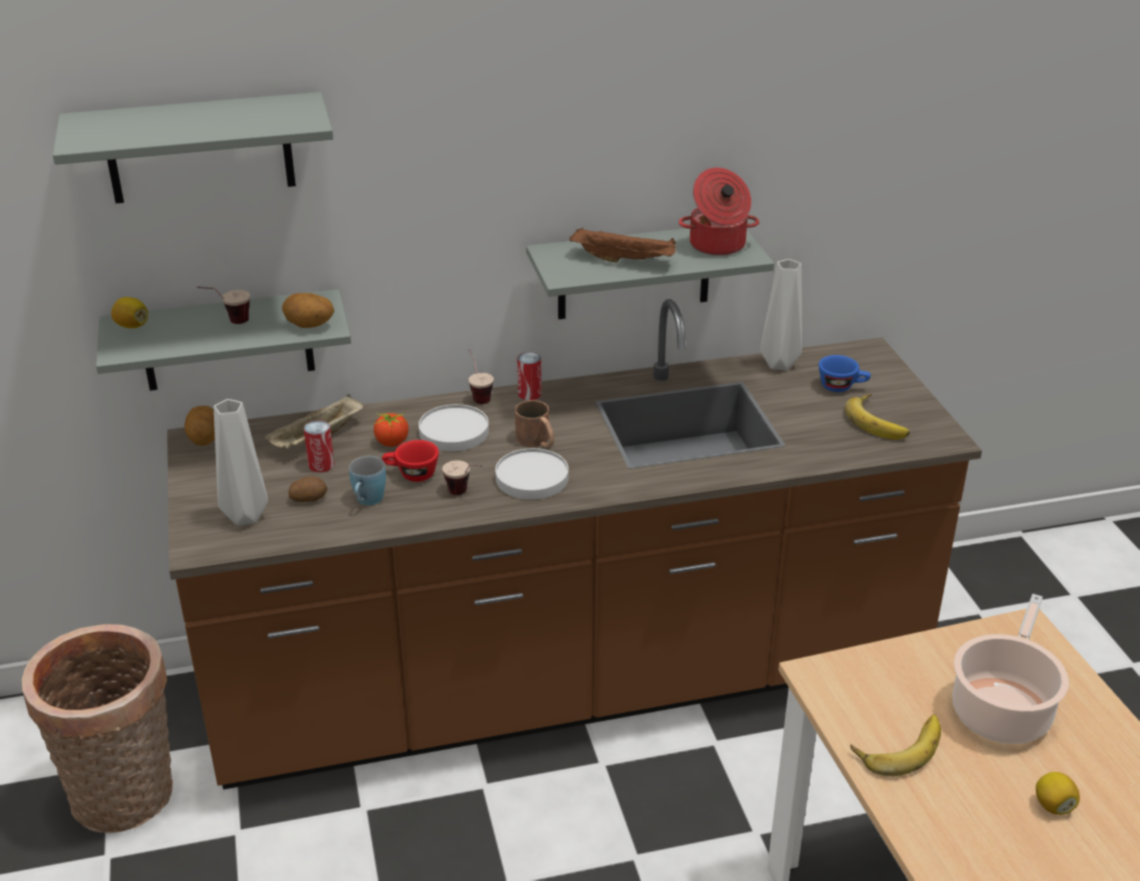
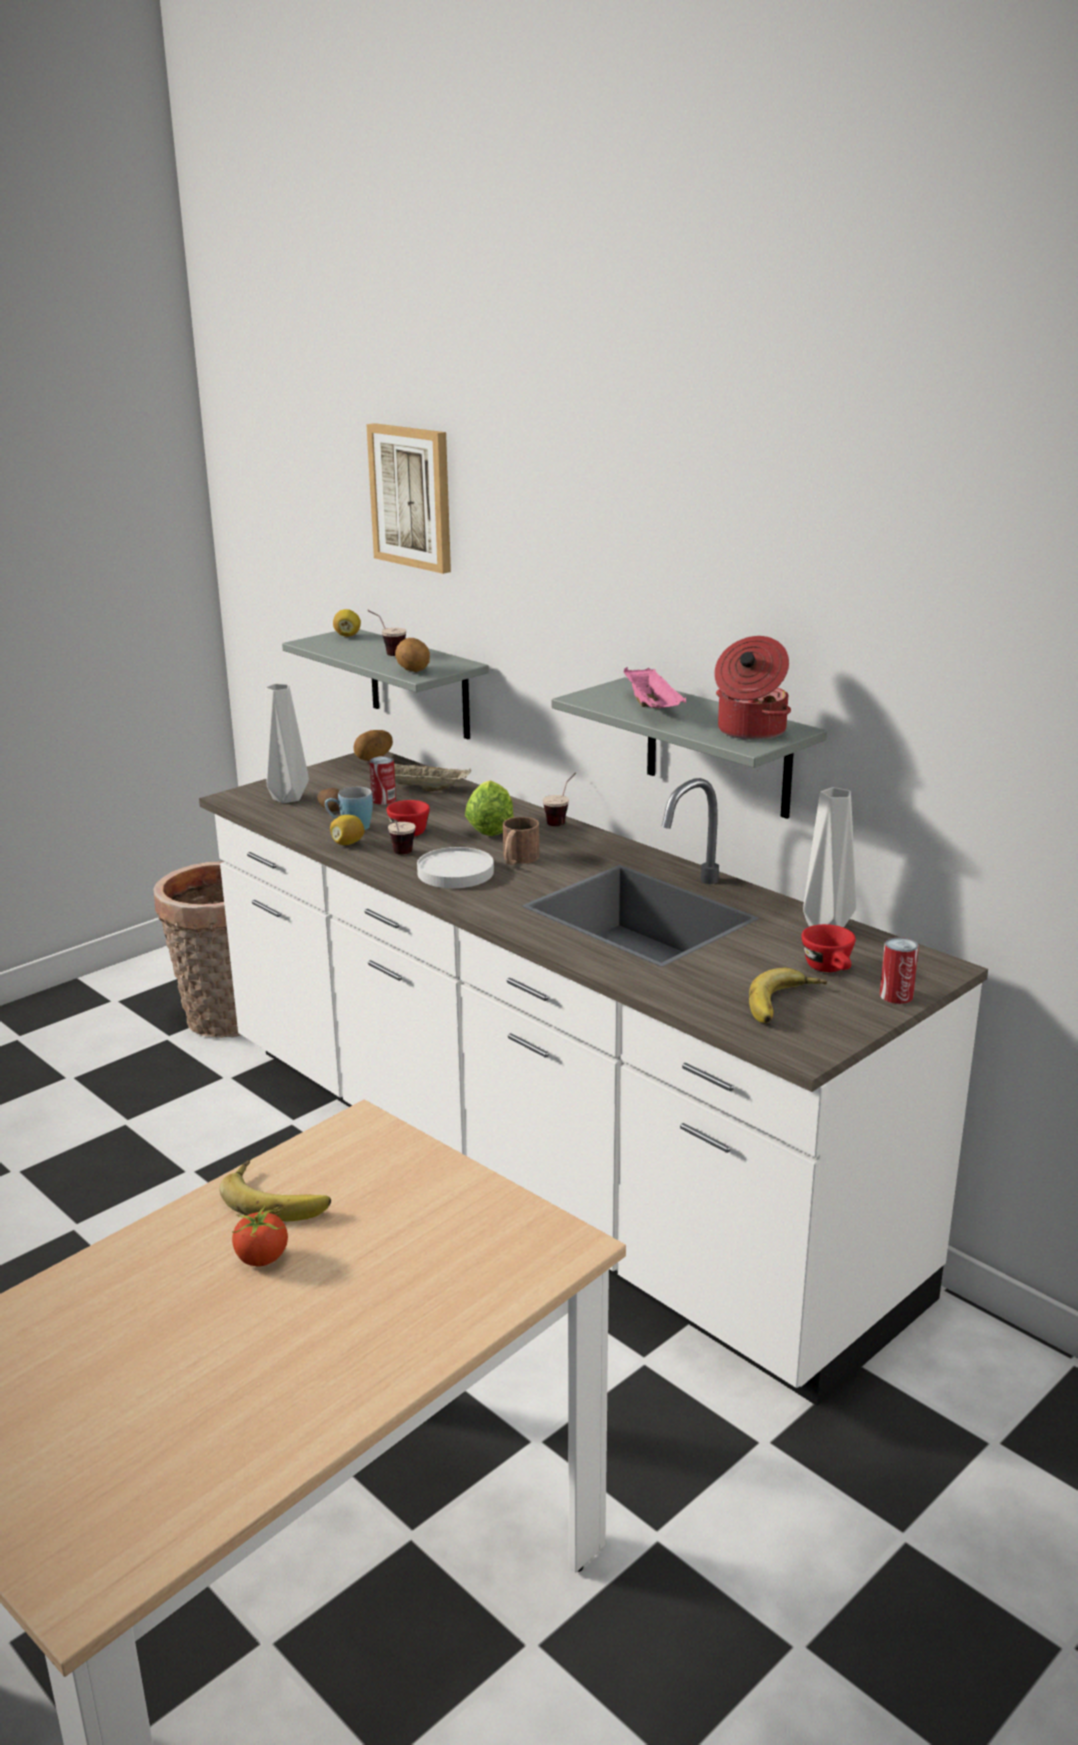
camera: 60 degrees right, 10 degrees down
grey shelf [53,92,333,203] -> picture [366,423,451,574]
brown counter [167,299,982,790] -> white counter [199,752,988,1406]
tomato [374,412,409,447] -> tomato moved to [232,1204,288,1267]
white plate [419,404,489,451] -> lettuce [465,780,514,836]
can [517,352,542,400] -> can moved to [880,937,919,1004]
brown tray [570,227,676,263] -> pink tray [624,667,686,708]
blue cup [819,355,871,392] -> red cup [801,924,856,972]
cooking pot [952,594,1069,744] -> none
lemon [1036,772,1080,815] -> lemon moved to [330,815,365,845]

